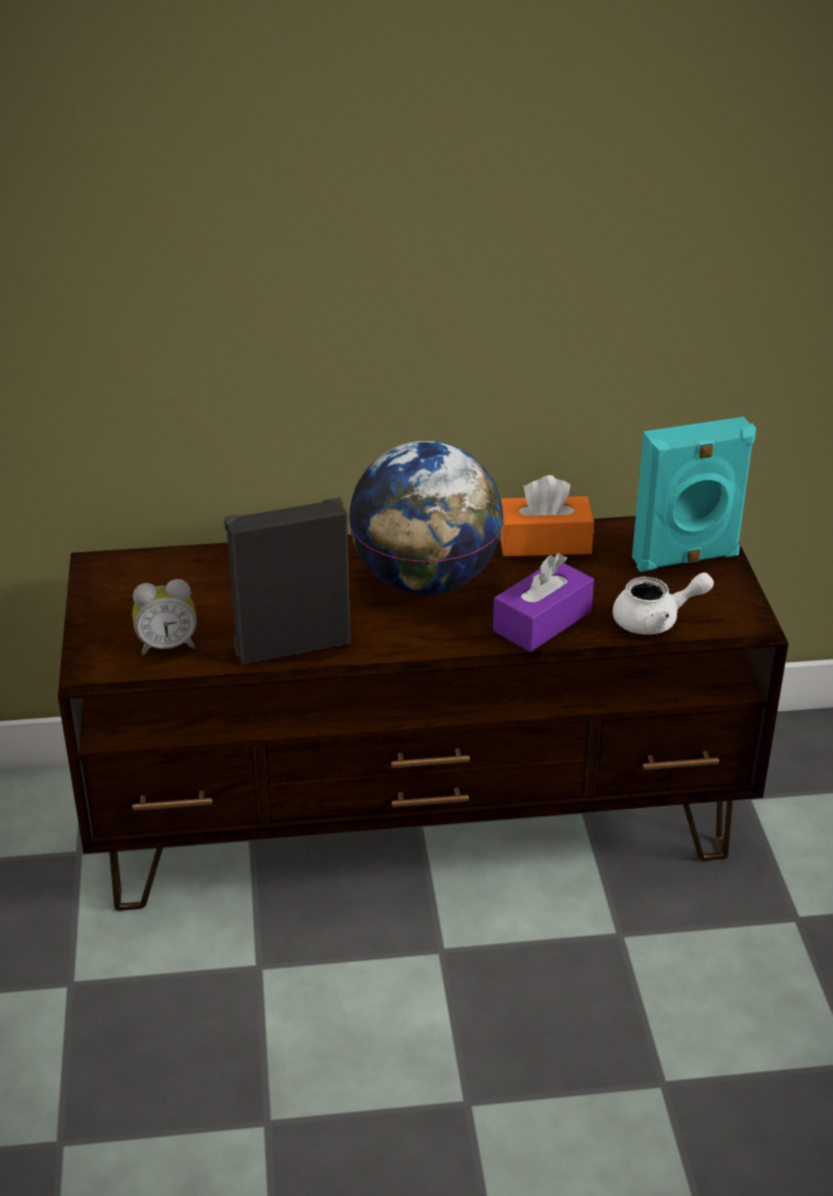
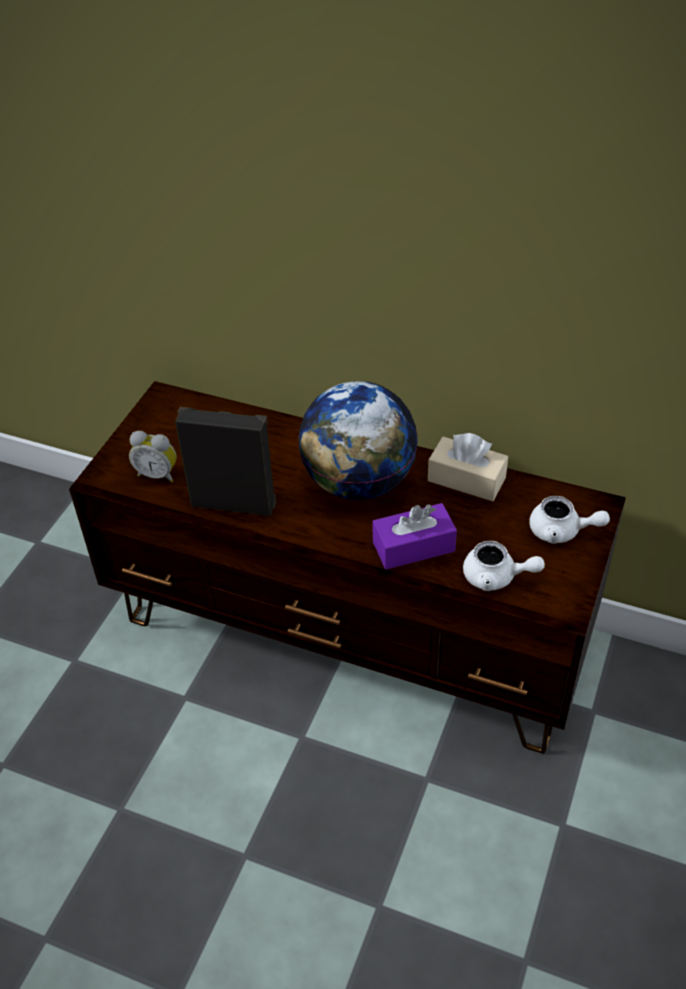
camera: 30 degrees right, 10 degrees up
orange tissue box [500,475,594,556] -> beige tissue box [428,433,508,501]
turquoise speaker [632,417,756,572] -> white teapot [529,496,610,544]

